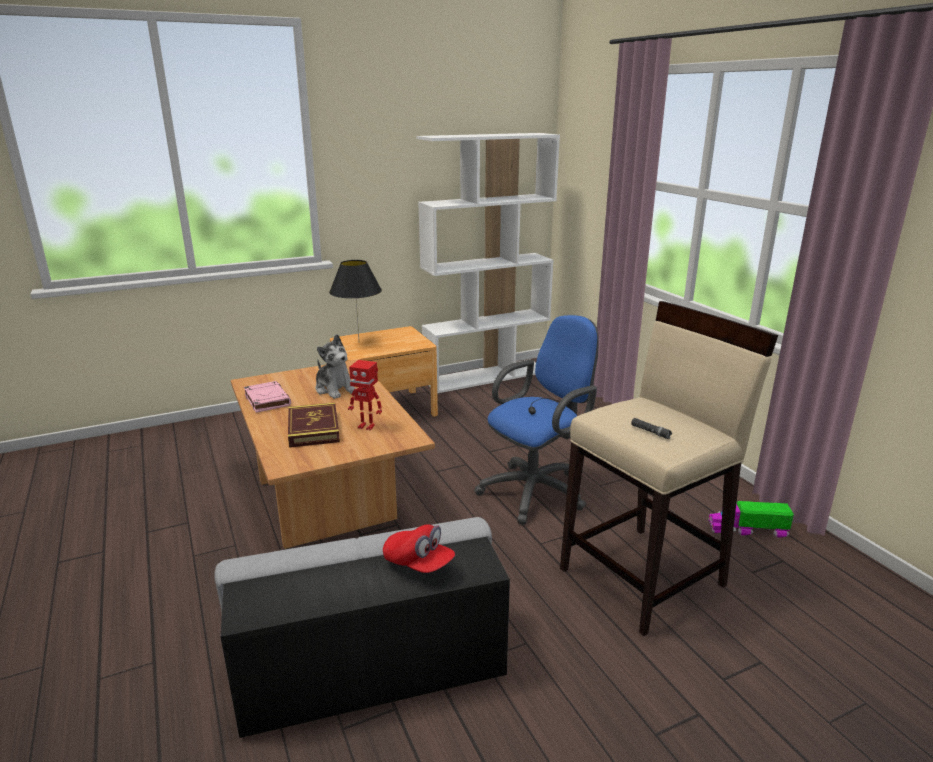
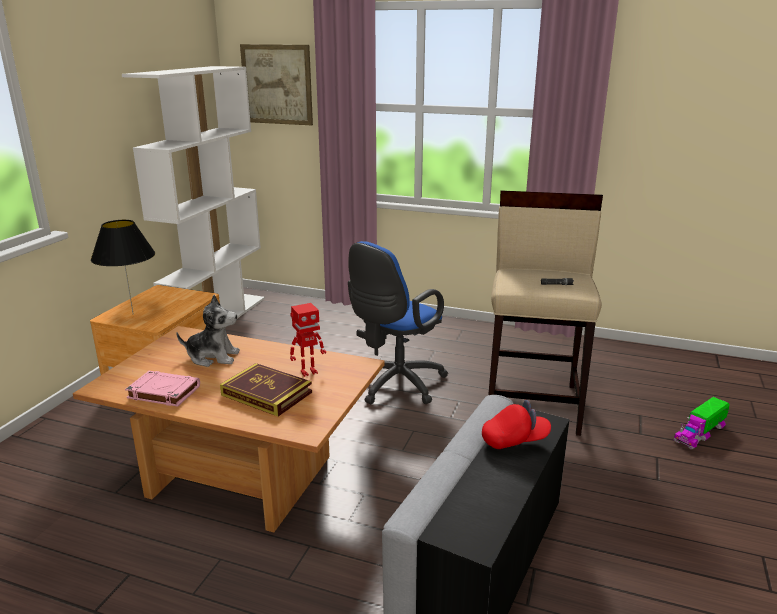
camera: 45 degrees left, 0 degrees up
blue office chair [475,315,599,525] -> blue office chair turned 150 degrees counterclockwise [348,241,448,404]
toy truck [708,501,794,537] -> toy truck moved to [673,397,730,450]
none -> picture [240,44,313,125]

